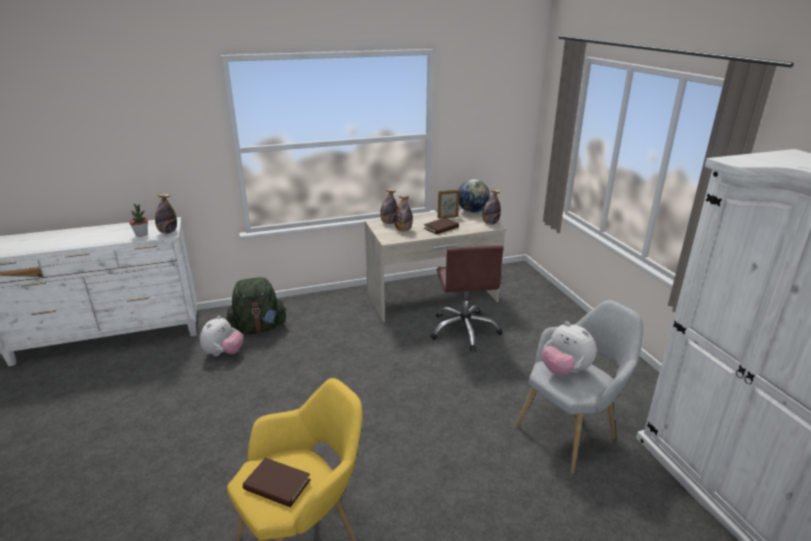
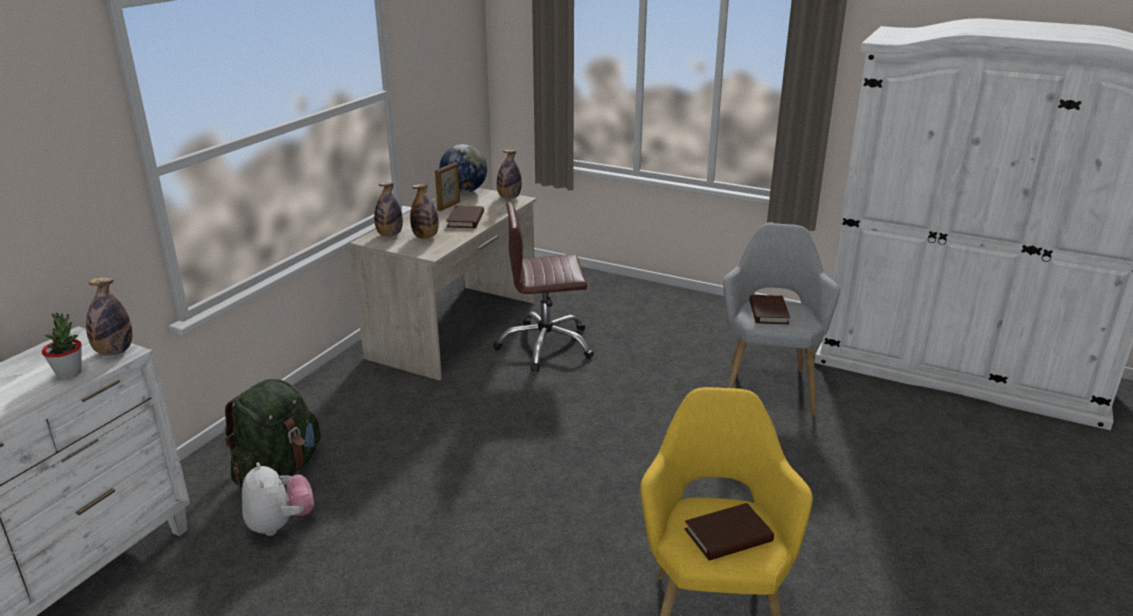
camera: 45 degrees left, 0 degrees up
brown office chair [430,245,504,351] -> brown office chair turned 135 degrees clockwise [493,202,594,371]
plush toy [542,322,597,375] -> brown book [749,295,790,324]

